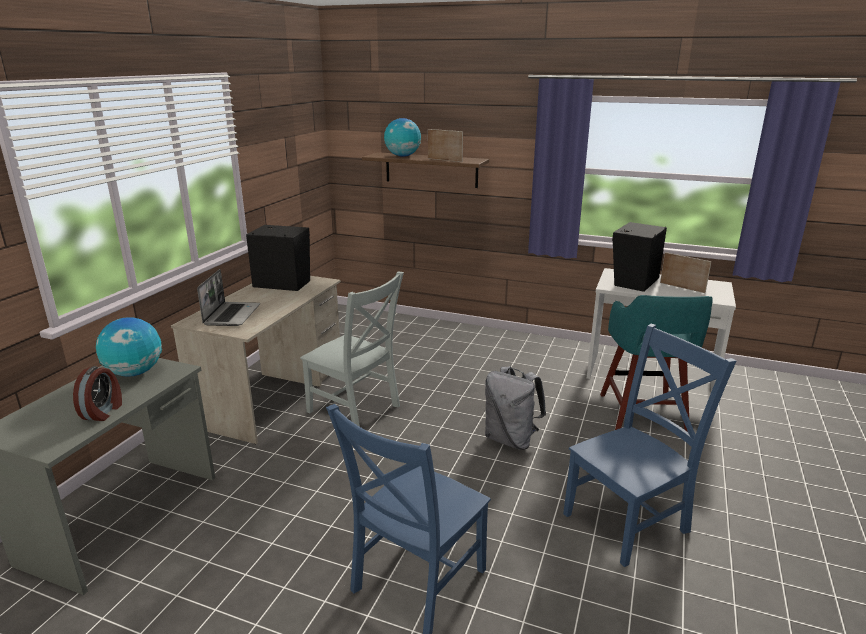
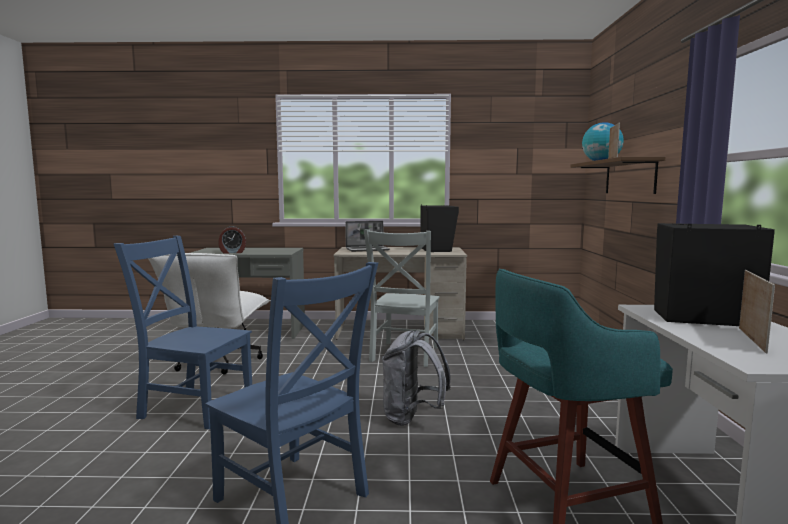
camera: 70 degrees right, 15 degrees down
globe [96,317,162,377] -> none
none -> white office chair [148,253,271,375]

